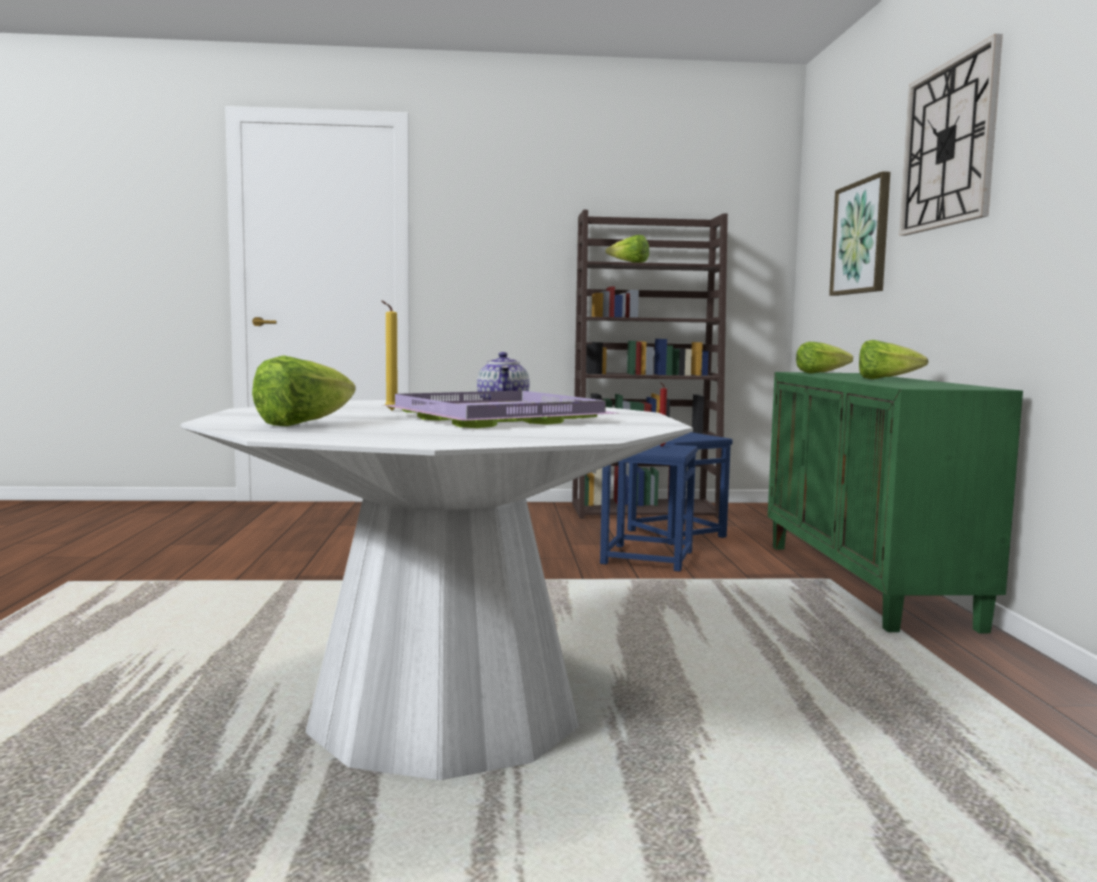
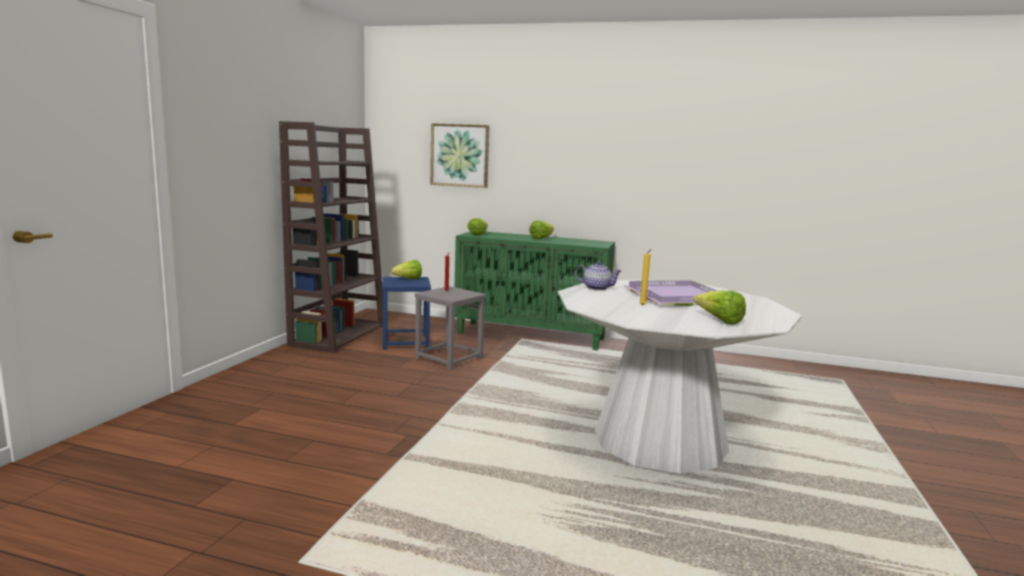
camera: 70 degrees left, 5 degrees up
blue stool [600,444,698,571] -> grey stool [415,286,486,370]
lettuce [606,235,649,263] -> lettuce moved to [390,260,422,279]
wall clock [899,34,1003,236] -> none

